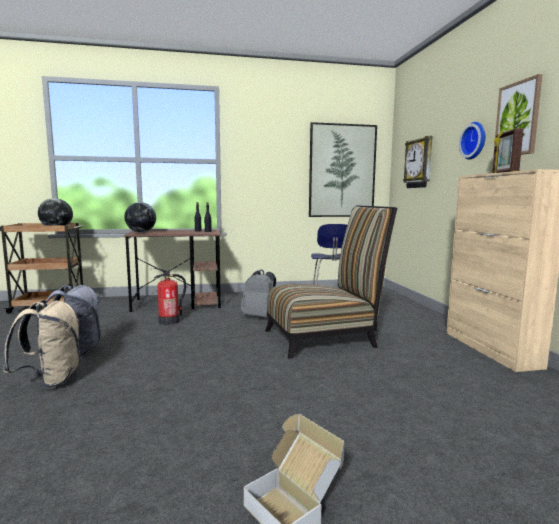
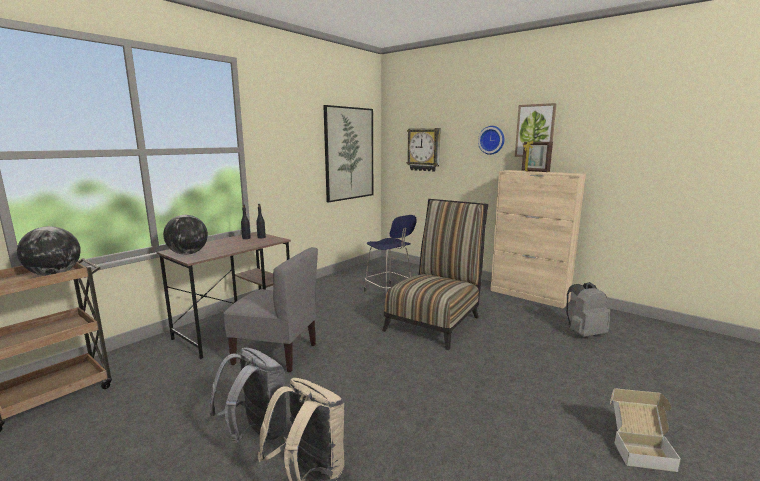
camera: 40 degrees left, 5 degrees up
fire extinguisher [154,268,186,325] -> grey chair [223,247,318,373]
grey backpack [241,269,276,317] -> grey backpack moved to [566,282,610,337]

